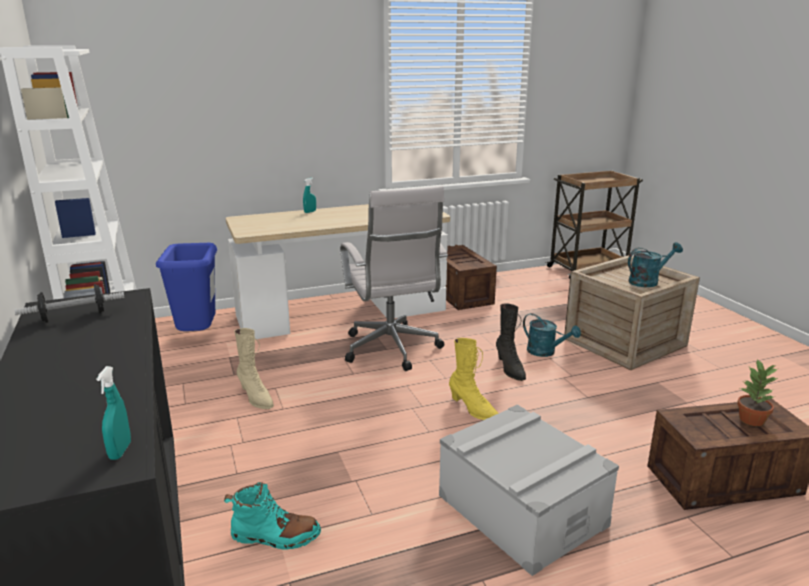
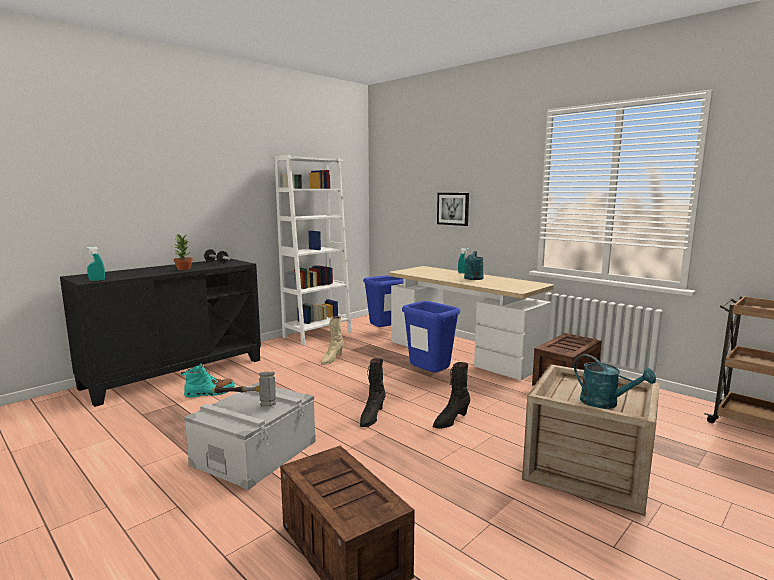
camera: 65 degrees right, 10 degrees down
turquoise boot [224,482,321,550] -> turquoise boot turned 90 degrees counterclockwise [181,363,235,398]
white office chair [340,186,448,371] -> blue trash can [402,301,460,372]
yellow boot [449,338,499,420] -> black boot [360,358,386,427]
turquoise watering can [523,313,581,357] -> turquoise watering can moved to [464,251,484,280]
potted plant [737,359,778,426] -> potted plant moved to [174,234,193,270]
none -> hammer [212,371,276,406]
none -> picture [437,193,469,226]

